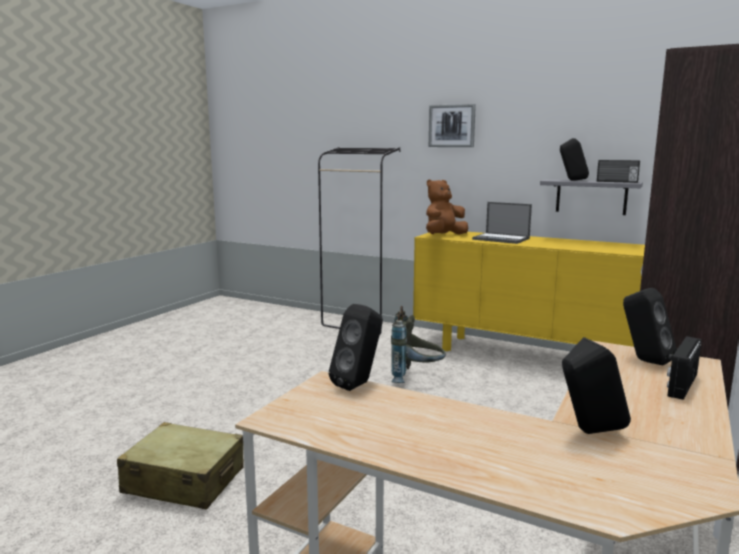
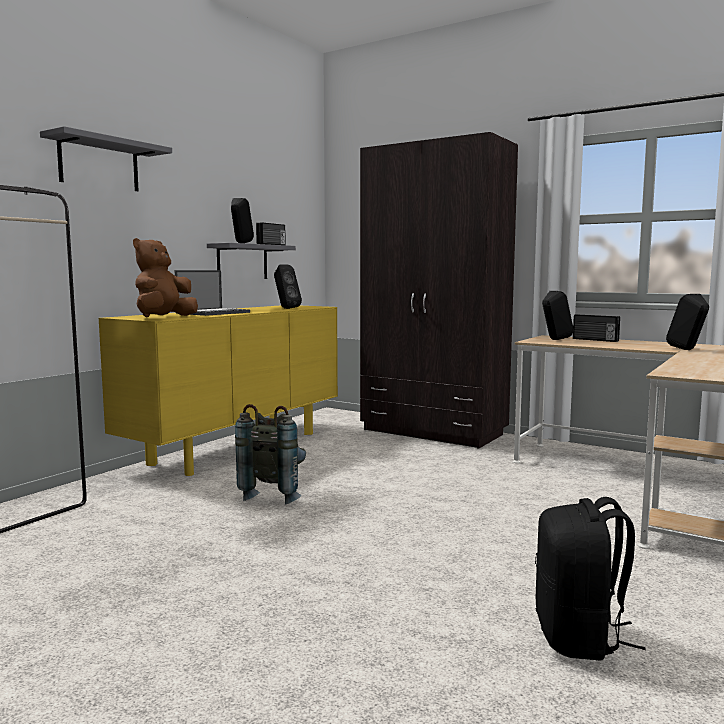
camera: 85 degrees left, 5 degrees down
beige suitcase [117,422,244,510] -> black backpack [535,497,646,660]
black speaker [329,304,383,391] -> black speaker moved to [274,264,302,309]
brown plush toy [426,179,468,235] -> brown plush toy turned 60 degrees clockwise [133,238,198,317]
picture [429,104,476,147] -> grey shelf [40,126,172,191]

